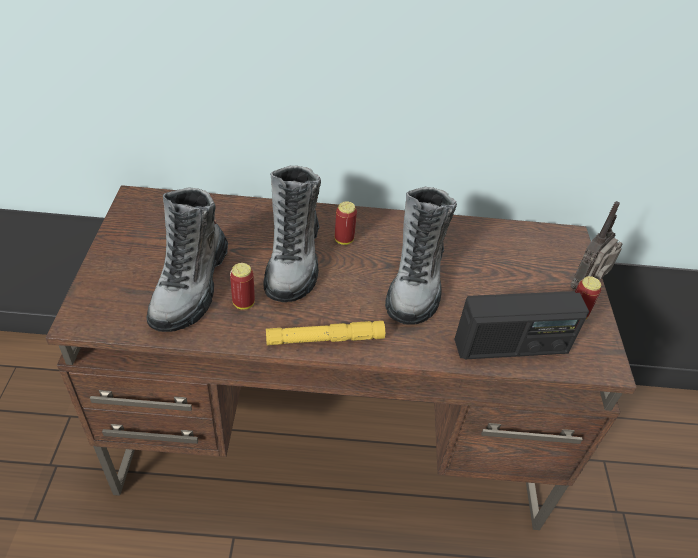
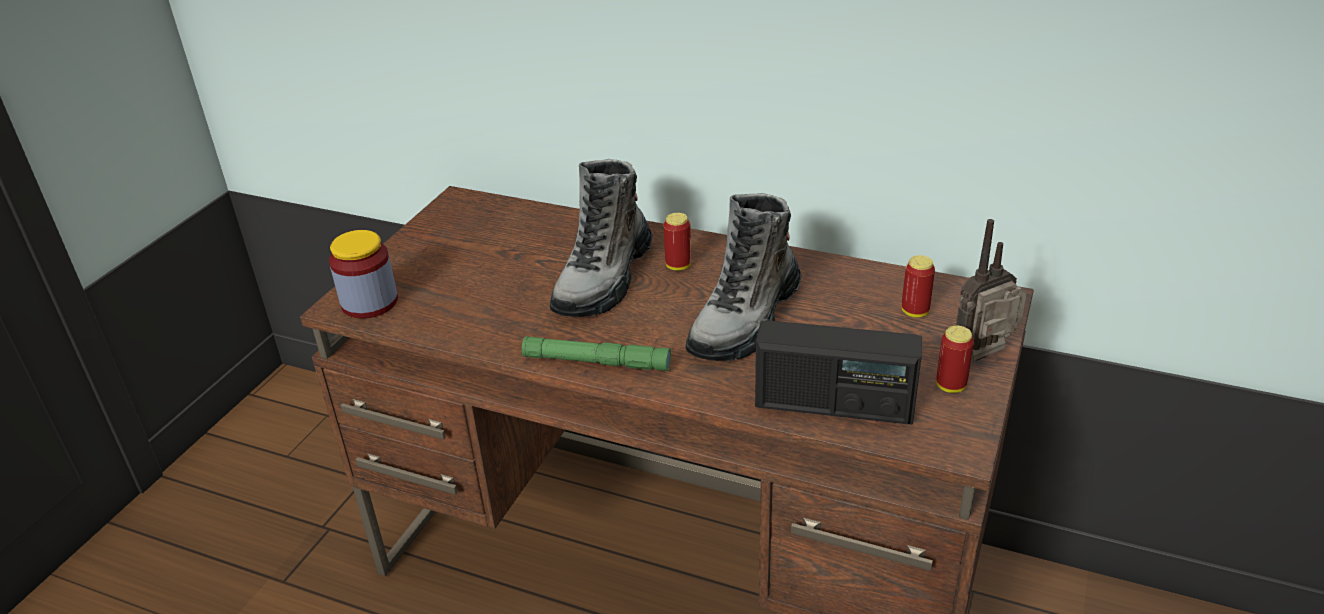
camera: 25 degrees right, 10 degrees down
boot [147,187,228,332] -> none
can [230,263,255,310] -> can moved to [902,255,935,318]
yellow flashlight [266,321,385,345] -> green flashlight [522,336,671,371]
none -> jar [329,230,398,319]

